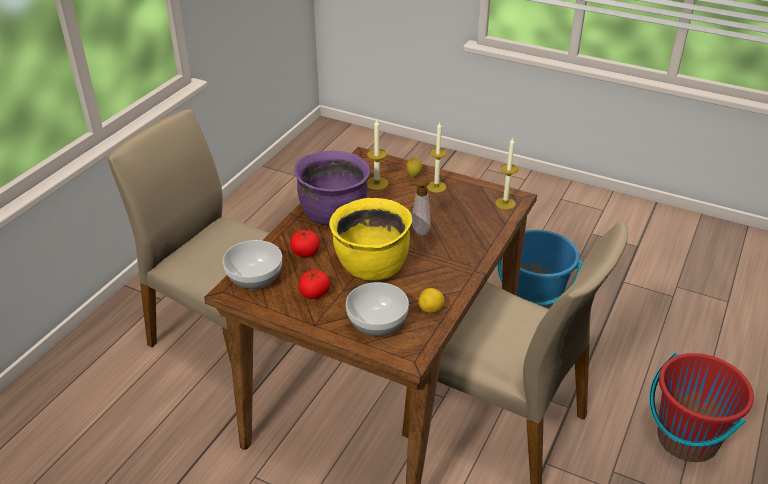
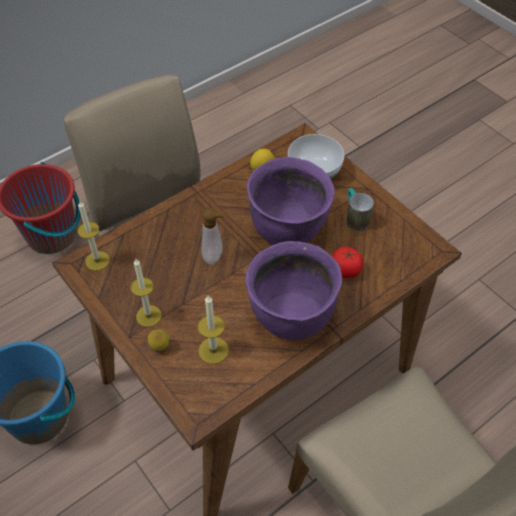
camera: 155 degrees left, 15 degrees up
bowl [223,240,282,290] -> none
tomato [298,270,330,299] -> mug [346,188,374,231]
yellow cooking pot [329,198,412,280] -> purple cooking pot [247,157,335,245]

